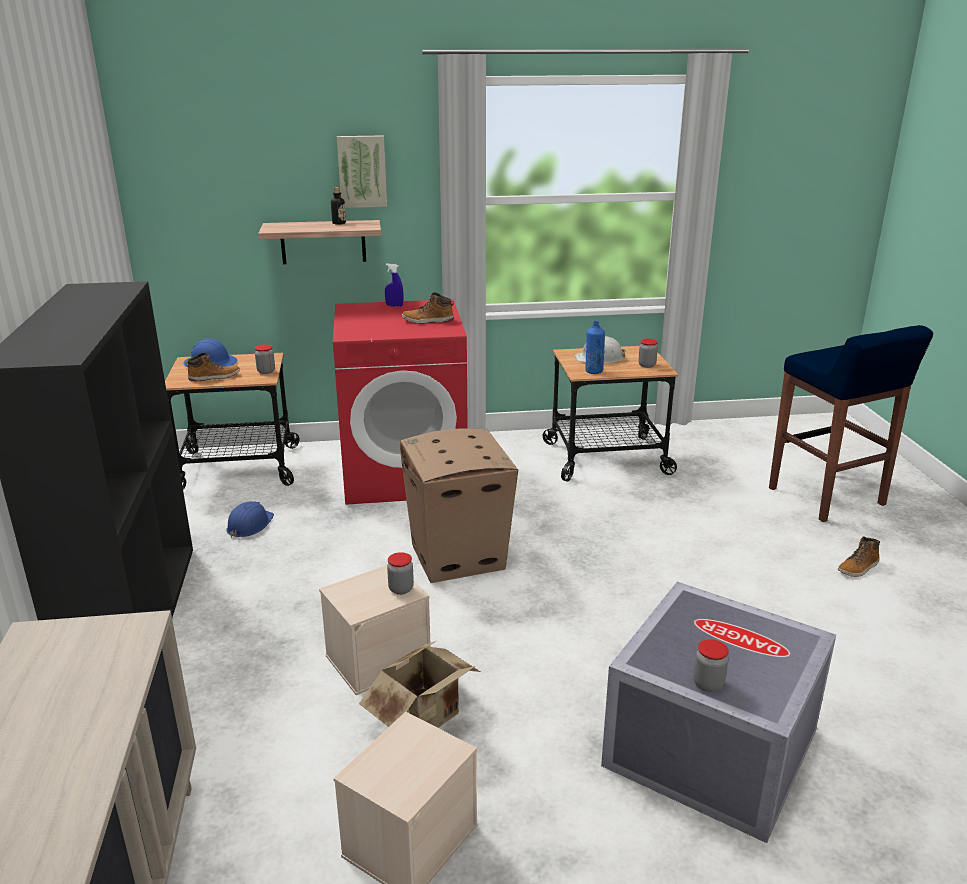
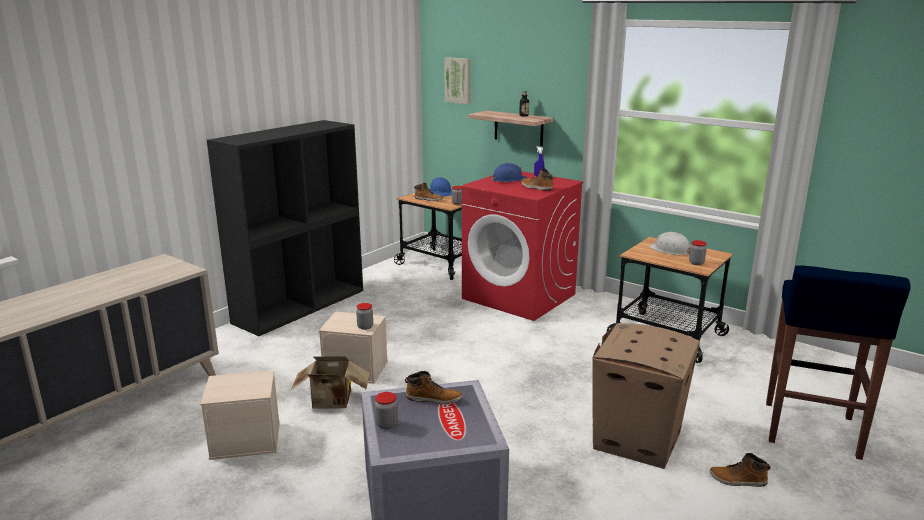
camera: 45 degrees right, 5 degrees down
blue hard hat [226,501,274,538] -> blue hard hat moved to [492,163,528,182]
picture [337,135,387,208] -> picture moved to [444,57,471,104]
cardboard box [400,428,518,583] -> cardboard box moved to [592,323,699,469]
blue bottle [585,320,605,374] -> none
none -> boot [405,371,462,404]

